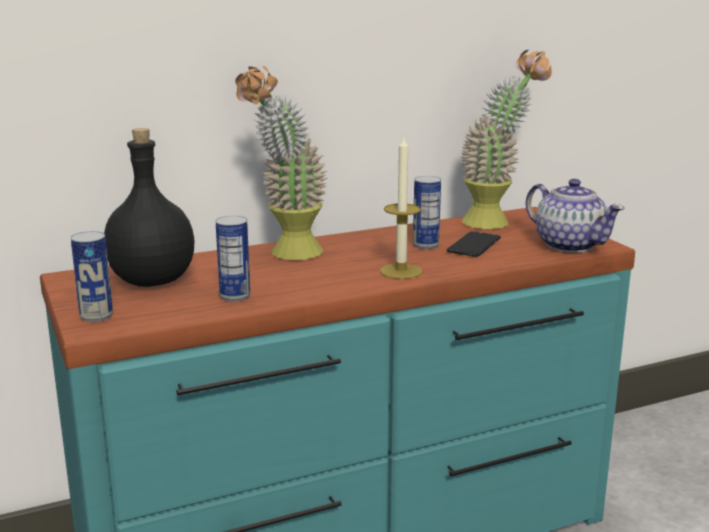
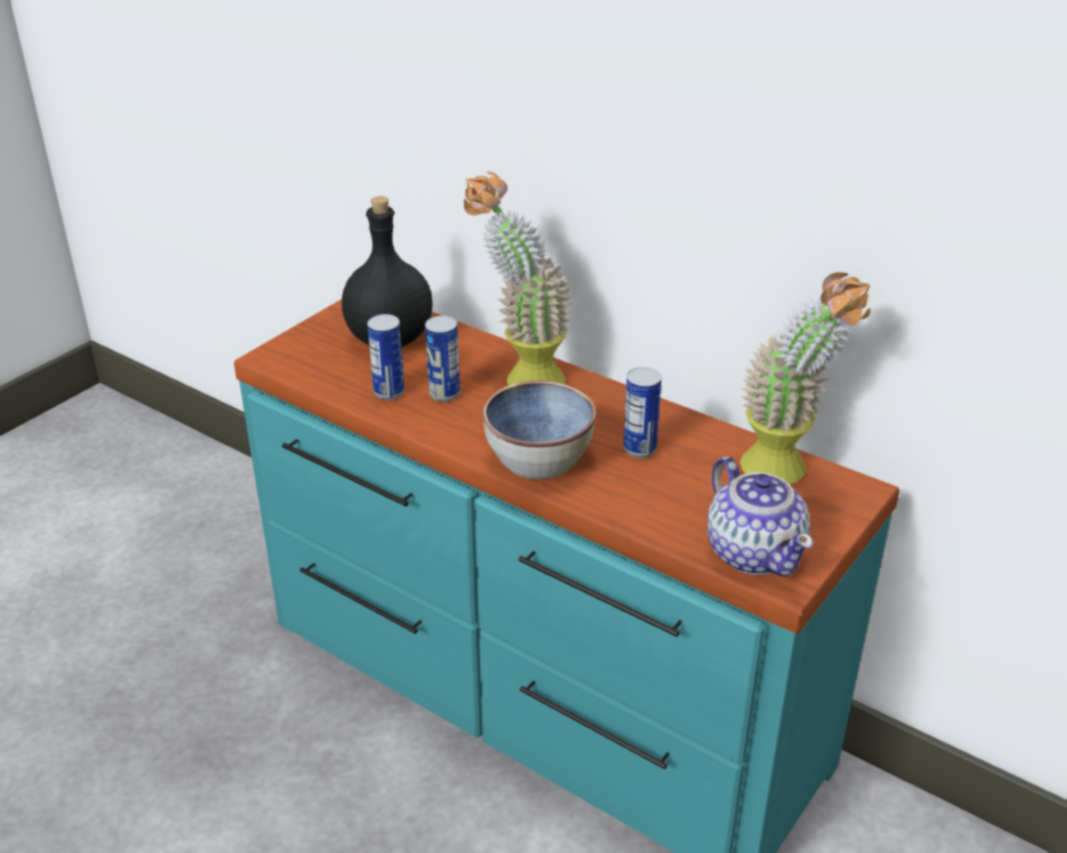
camera: 60 degrees right, 15 degrees up
can [71,231,113,322] -> can moved to [425,316,460,402]
candle [380,134,423,279] -> bowl [482,381,596,480]
phone [447,231,501,257] -> none
teapot [525,179,625,253] -> teapot turned 45 degrees counterclockwise [708,457,813,576]

